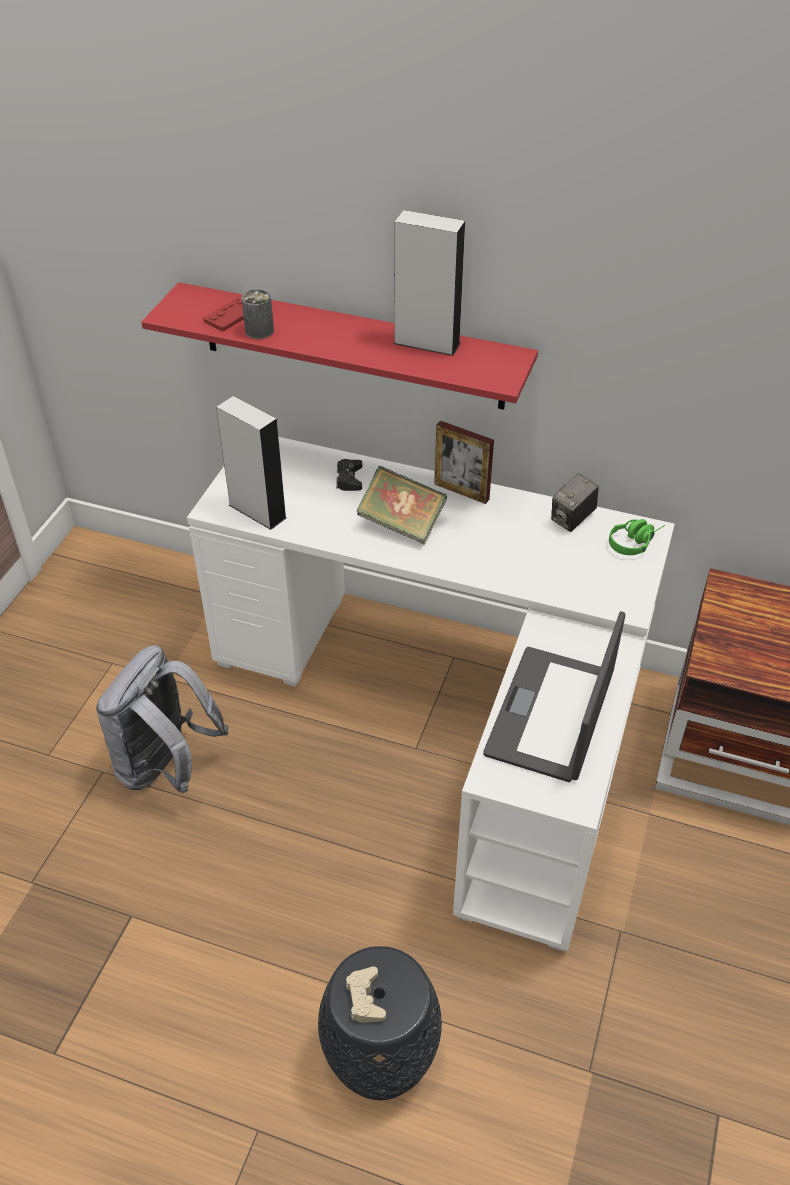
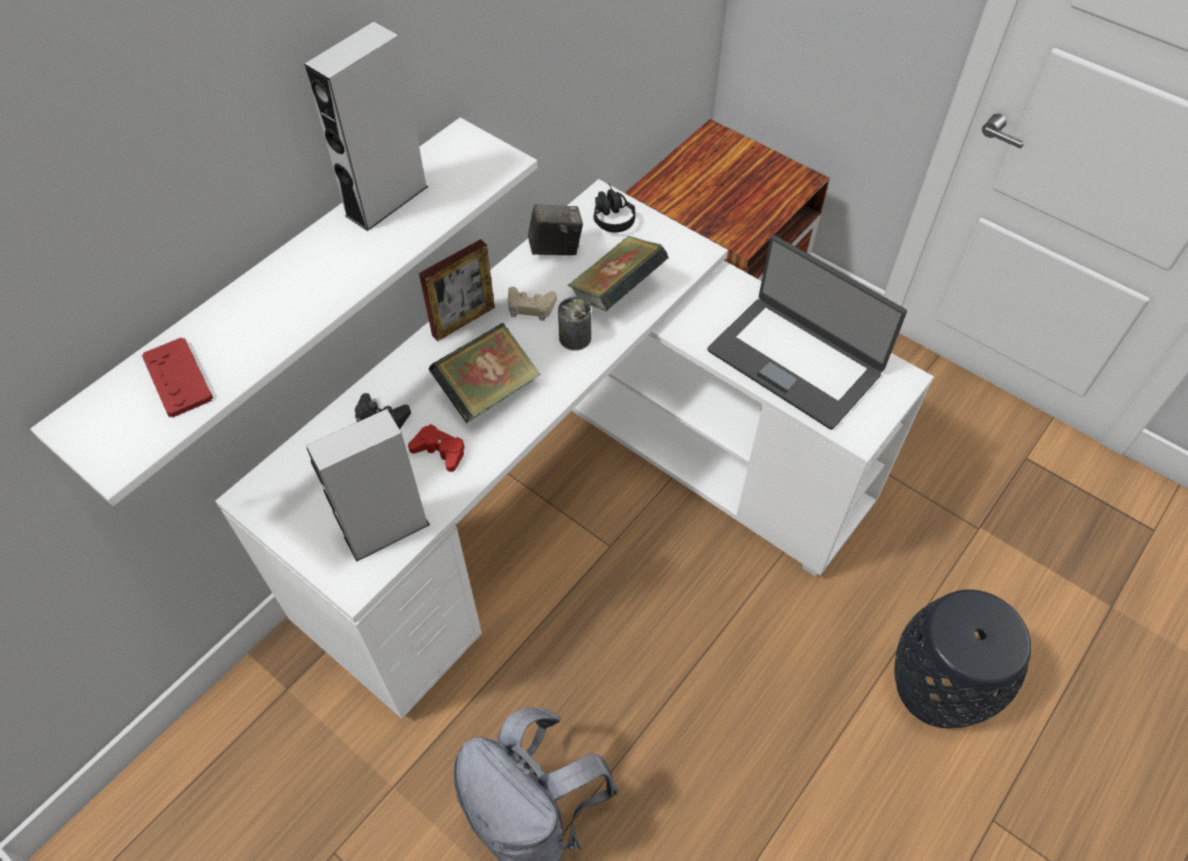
camera: 70 degrees left, 10 degrees up
red shelf [141,282,538,410] -> white shelf [31,118,538,506]
can [242,289,274,339] -> can moved to [558,297,591,351]
beige game controller [346,966,386,1023] -> beige game controller moved to [508,287,557,321]
camera [551,473,599,532] -> camera turned 75 degrees counterclockwise [528,204,583,255]
green headphones [609,519,665,555] -> black headphones [593,183,636,233]
none -> red game controller [408,424,465,472]
none -> book [568,236,669,311]

